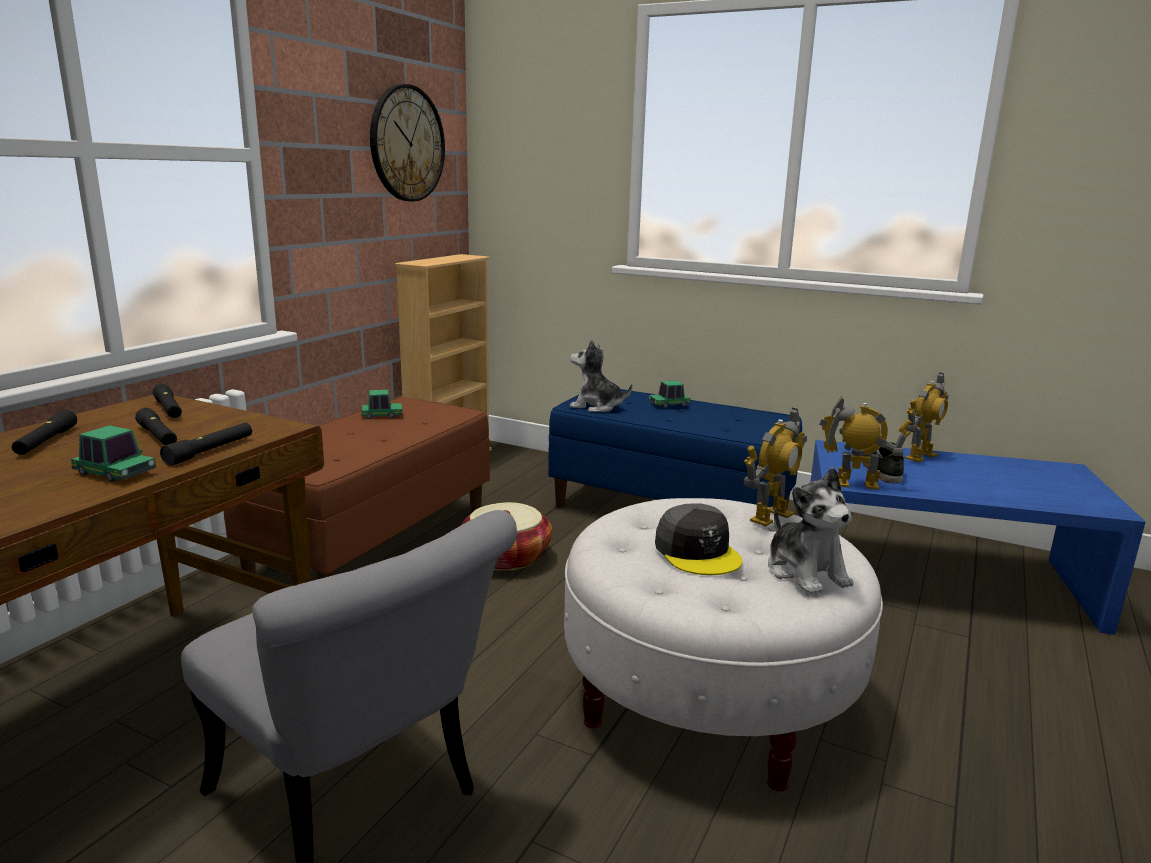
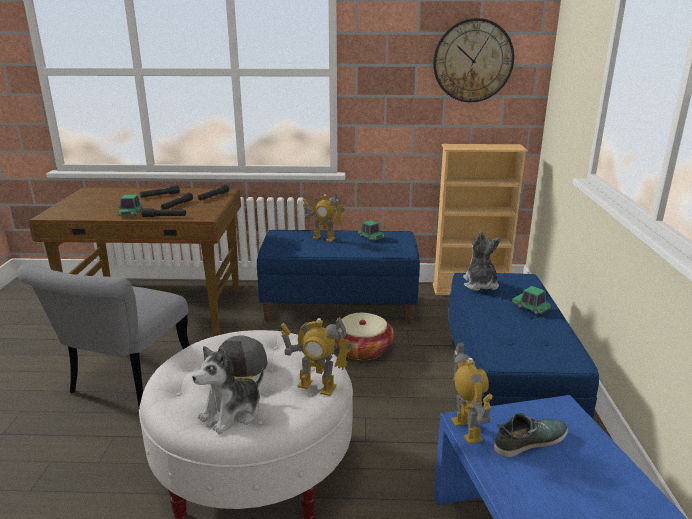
camera: 65 degrees right, 5 degrees up
brown bench [224,396,490,579] -> blue bench [257,230,420,324]
toy robot [905,372,949,462] -> toy robot moved to [303,192,345,242]

